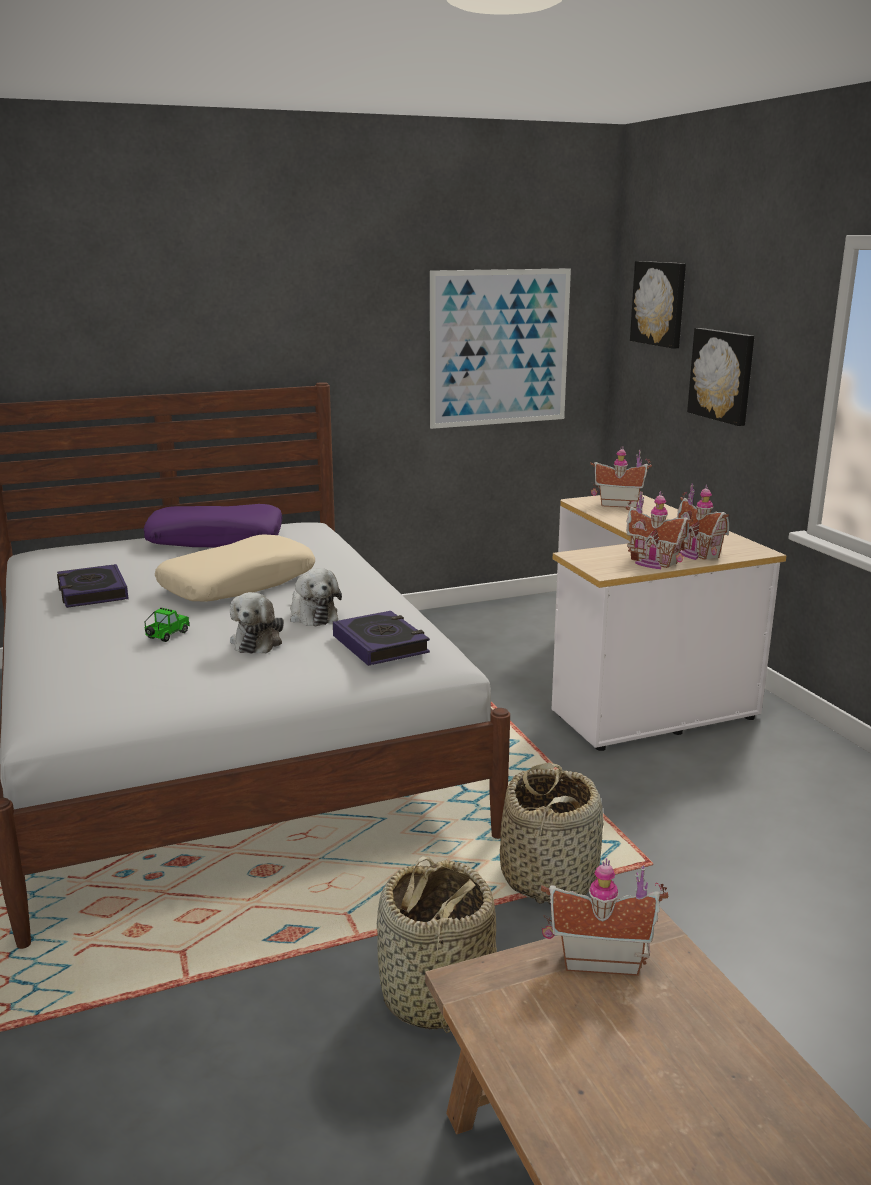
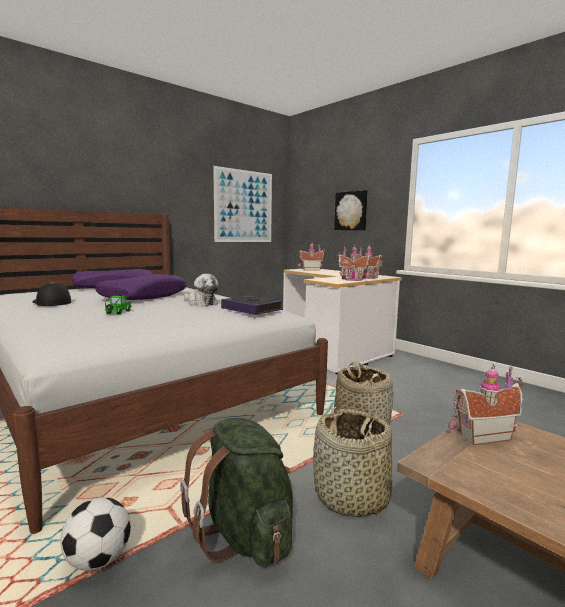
camera: 20 degrees left, 10 degrees down
book [57,564,129,608] -> cap [32,282,71,306]
beige pillow [155,535,315,602] -> purple pillow [95,274,187,300]
plush toy [230,592,284,654] -> none
picture [630,261,686,349] -> none
none -> football [60,497,131,571]
none -> green backpack [180,418,293,566]

